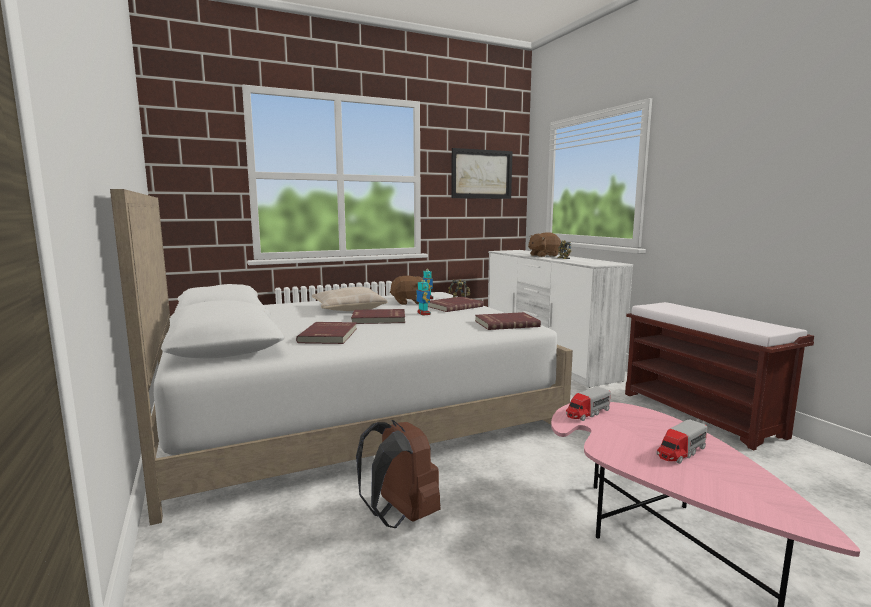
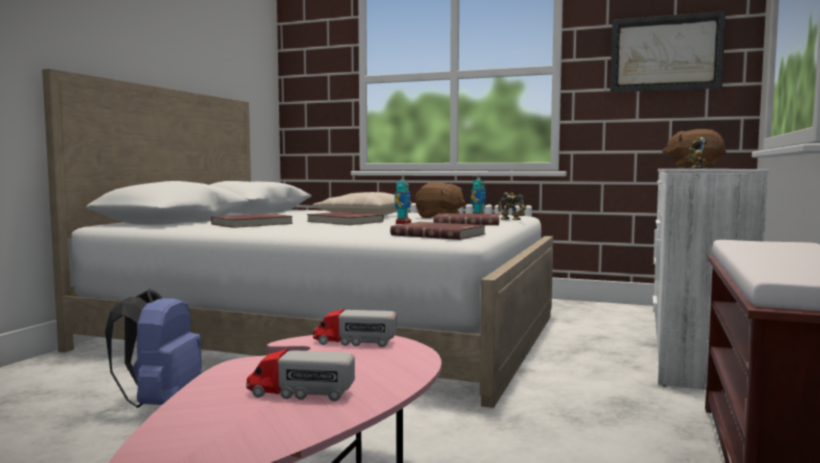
camera: 45 degrees right, 5 degrees down
brown backpack [356,420,441,528] -> blue backpack [105,289,203,408]

